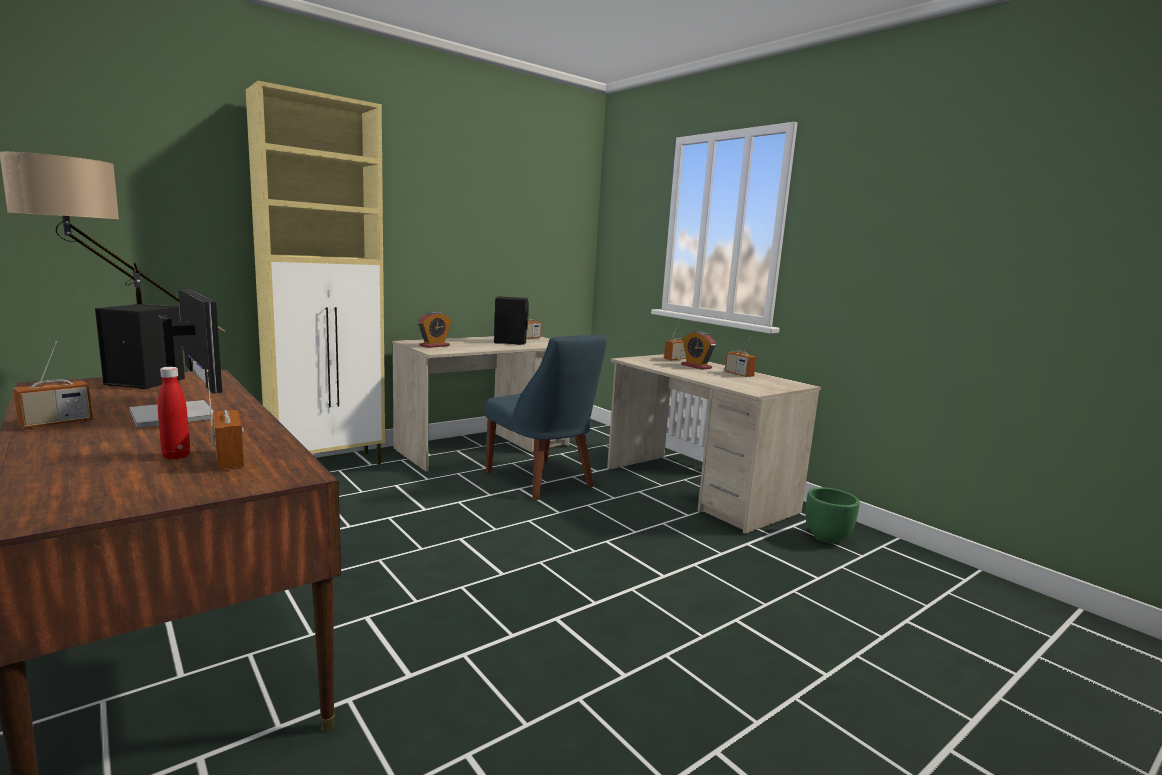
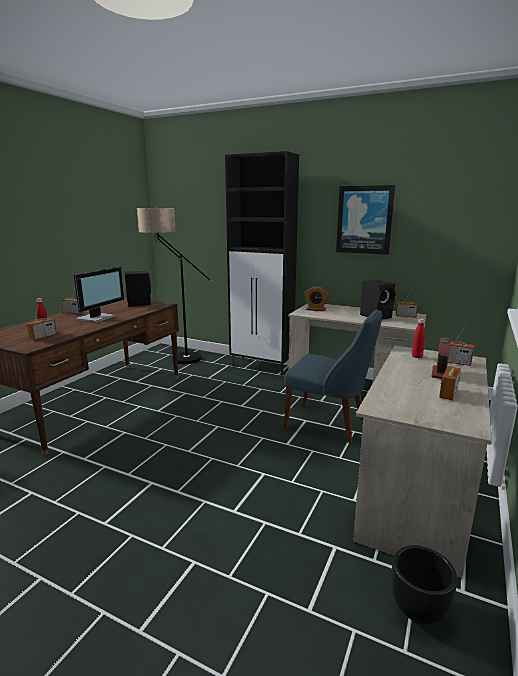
camera: 65 degrees right, 5 degrees up
beige cabinet [246,81,385,464] -> black cabinet [225,151,299,376]
blue chair [485,335,607,500] -> blue chair turned 90 degrees counterclockwise [284,310,382,443]
green planter [806,487,860,544] -> black planter [391,545,457,624]
none -> picture [336,185,395,255]
none -> red bottle [412,318,425,358]

